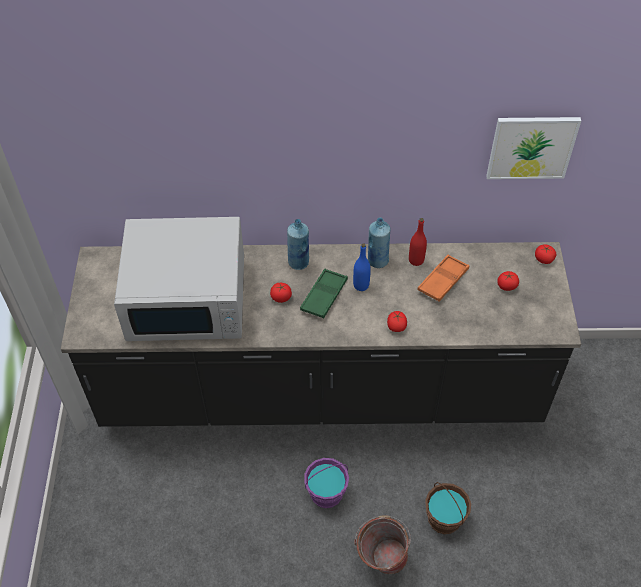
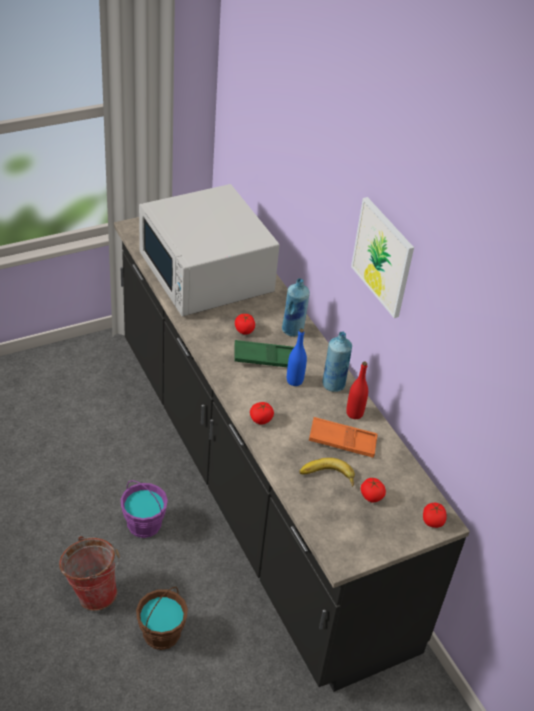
camera: 60 degrees right, 10 degrees down
picture [486,117,581,179] -> picture moved to [351,197,414,318]
none -> banana [299,458,355,487]

